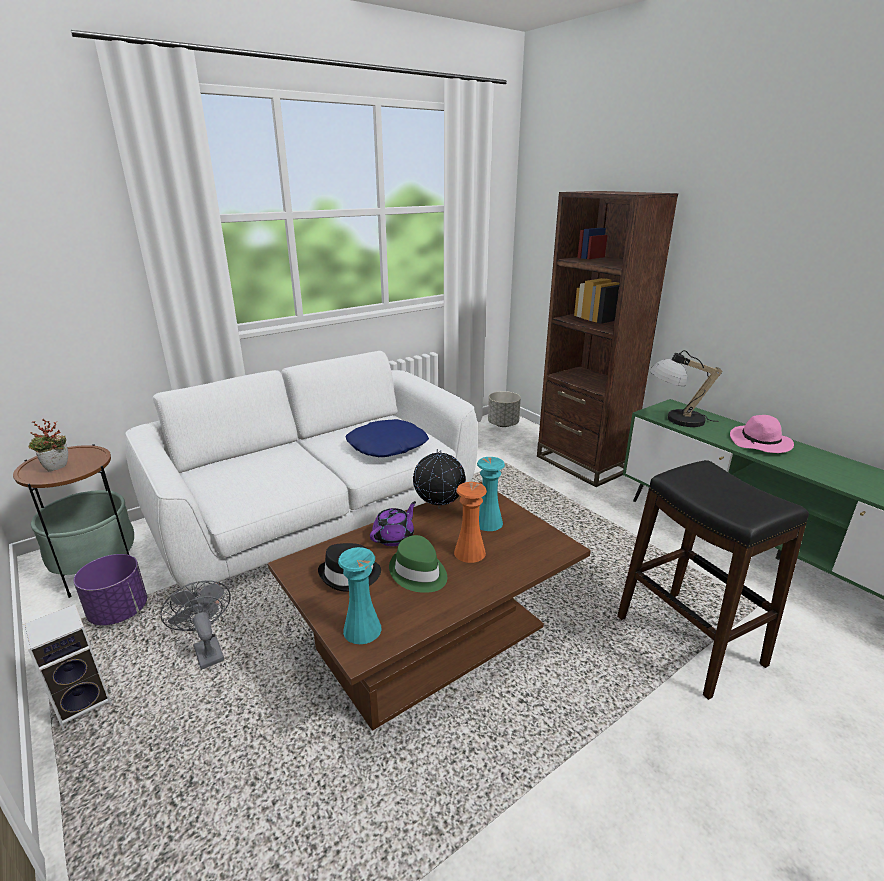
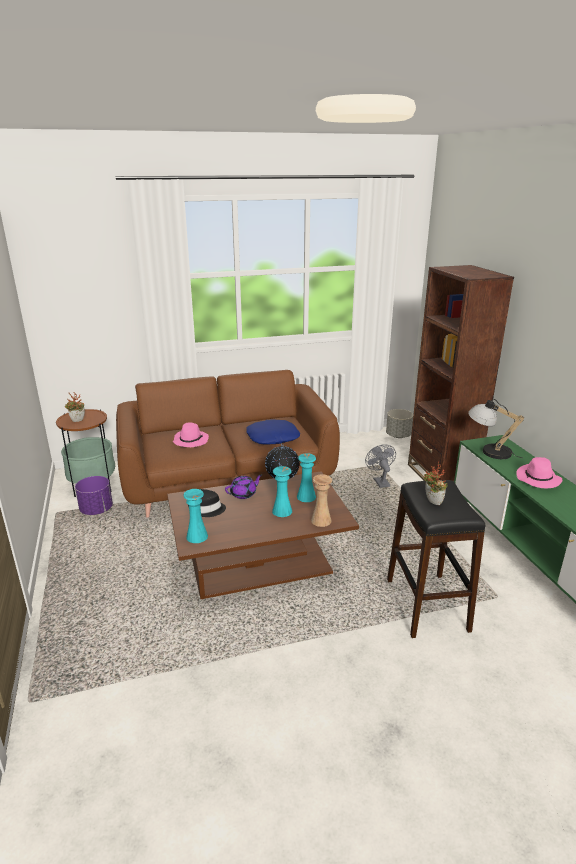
camera: 20 degrees right, 0 degrees up
speaker [22,604,112,730] -> none
white sofa [125,351,478,604] -> brown sofa [116,370,340,517]
grey fan [160,580,231,670] -> grey fan moved to [365,444,396,488]
green hat [389,535,447,593] -> none
orange vase [454,482,487,563] -> turquoise vase [272,466,292,517]
none -> pink hat [173,423,209,447]
none -> beige vase [311,474,332,527]
none -> potted plant [424,462,447,505]

